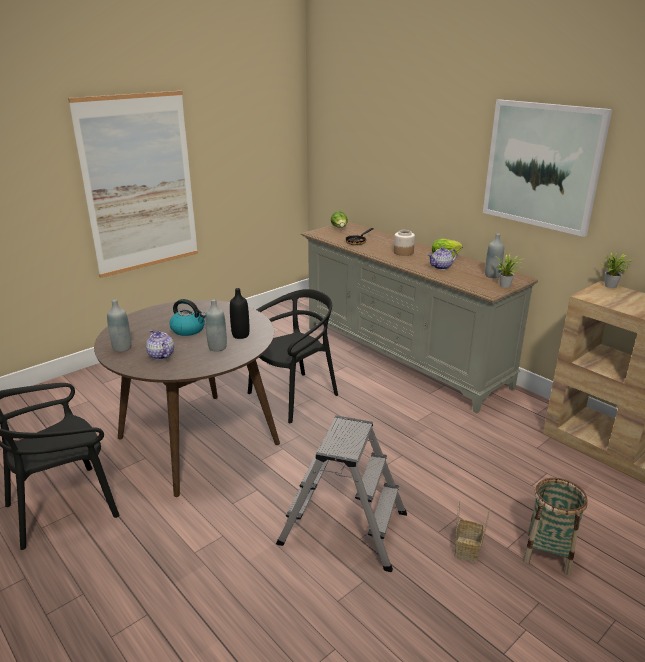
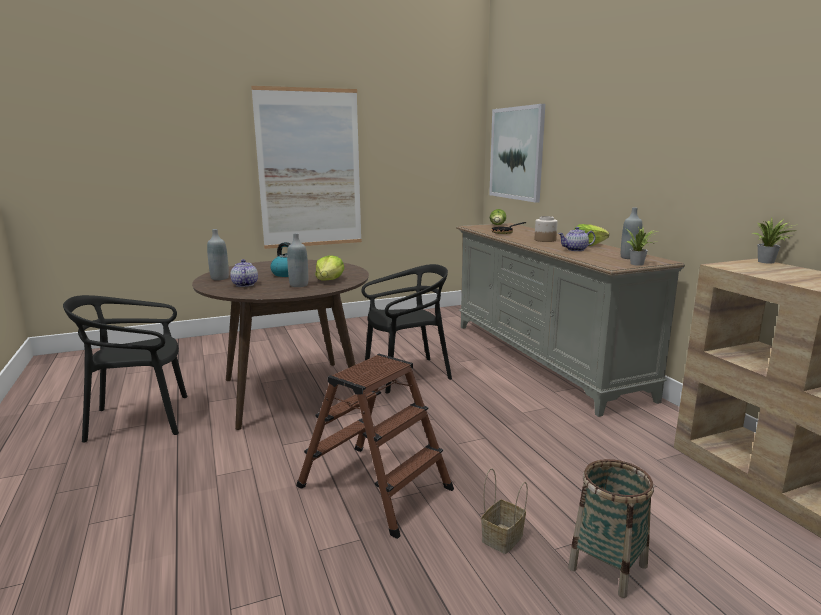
camera: 20 degrees right, 10 degrees down
black bottle [230,288,249,339] -> lettuce [315,255,345,281]
grey step ladder [276,415,407,572] -> brown step ladder [296,354,454,539]
picture [483,99,612,237] -> picture moved to [489,104,545,203]

